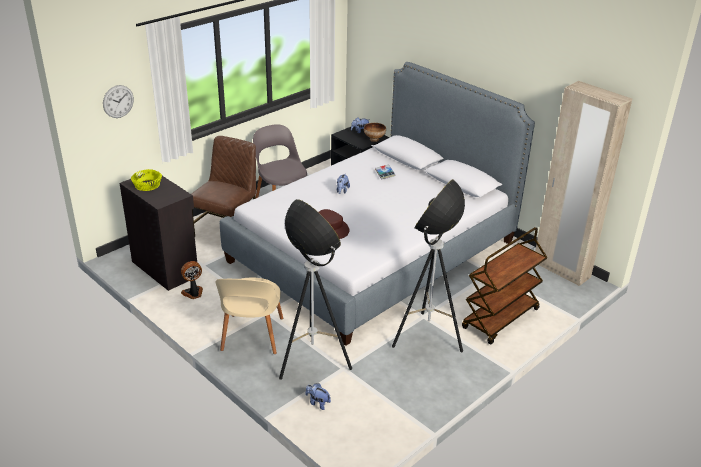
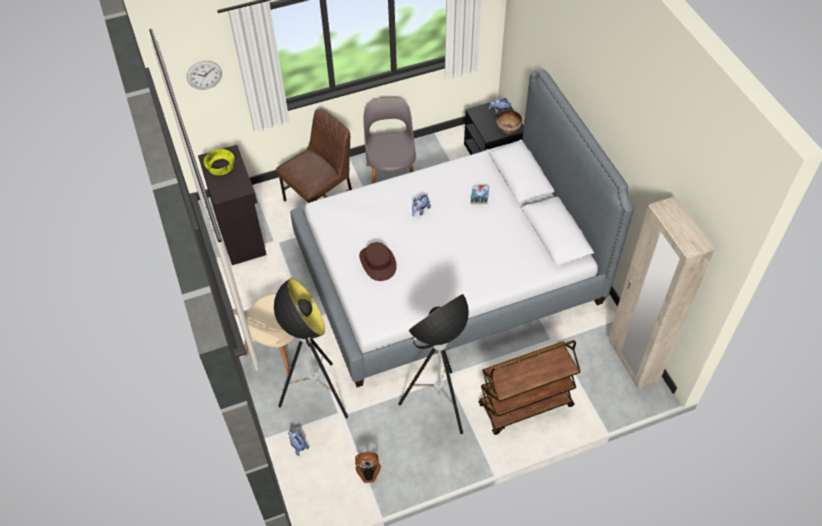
camera: 25 degrees right, 20 degrees up
fan [181,261,203,299] -> fan moved to [355,452,381,483]

